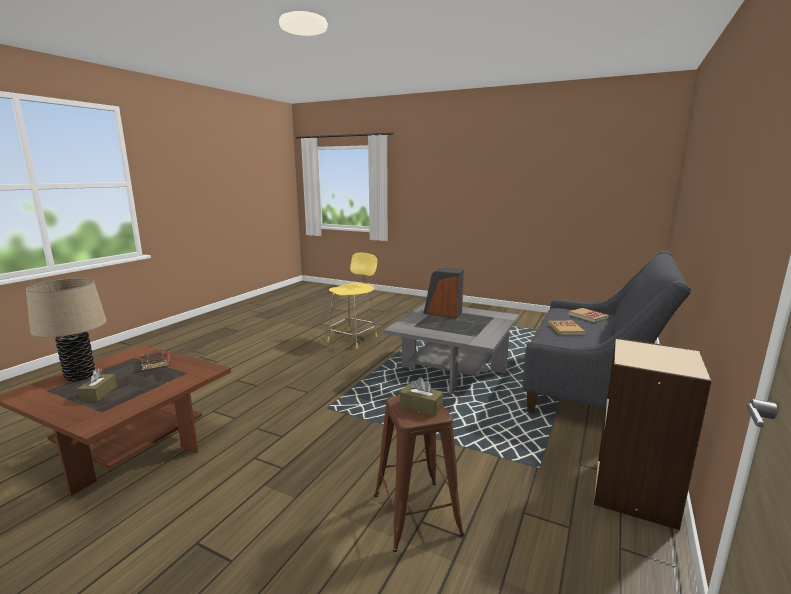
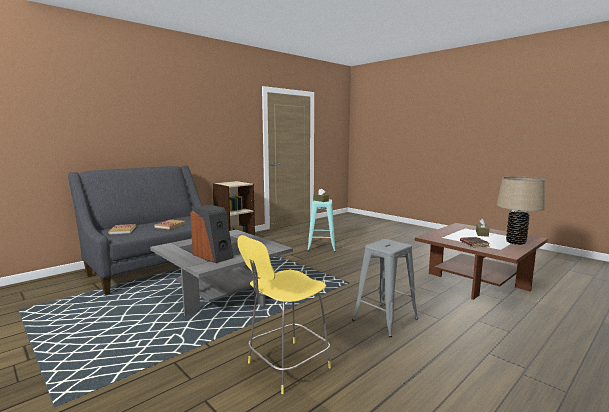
camera: 160 degrees left, 5 degrees down
brown stool [374,396,464,552] -> turquoise stool [307,199,336,252]
none -> grey stool [352,239,418,337]

